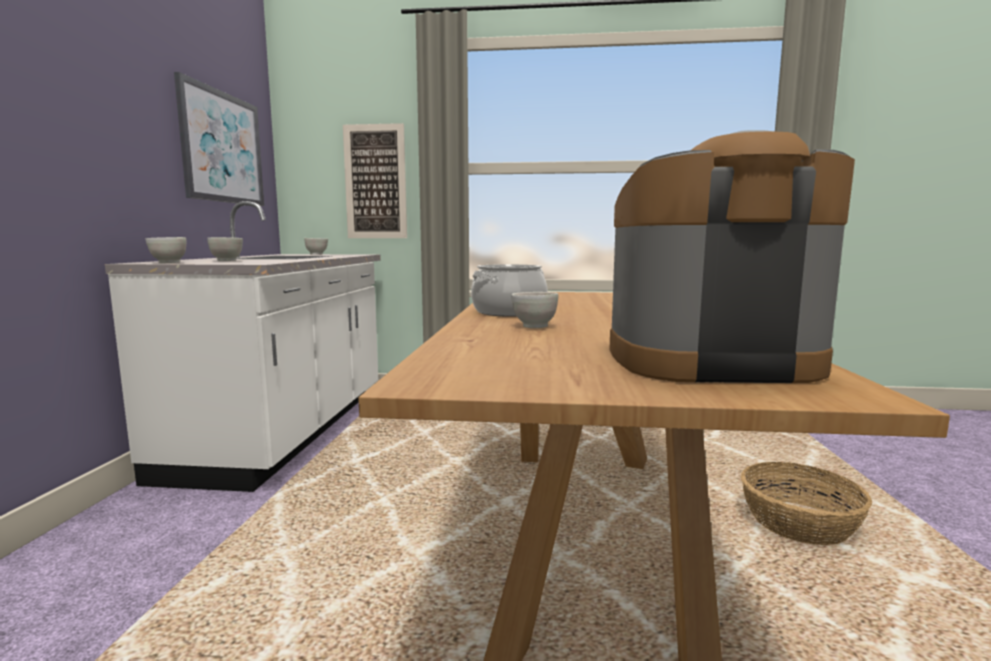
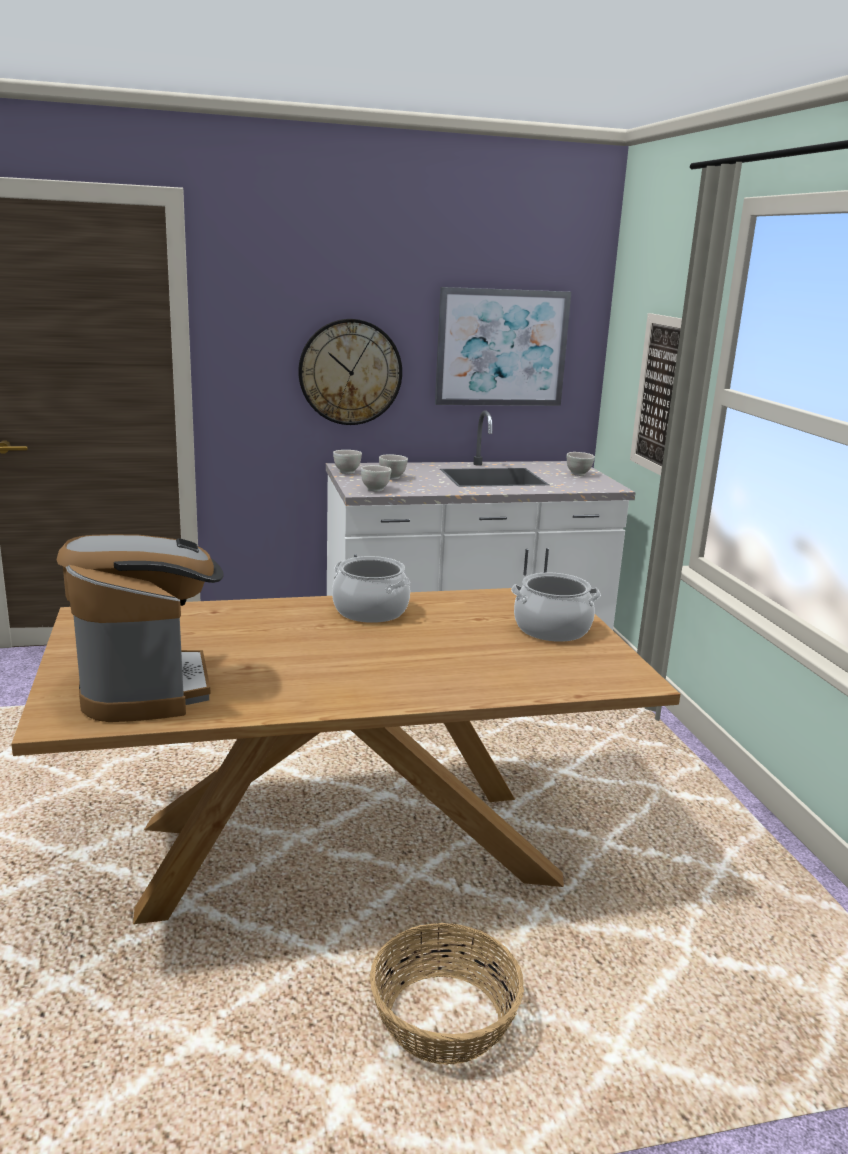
camera: 70 degrees right, 10 degrees up
white bowl [511,292,558,328] -> white bowl moved to [361,465,391,492]
none -> wall clock [299,319,402,425]
none -> cooking pot [511,573,601,642]

